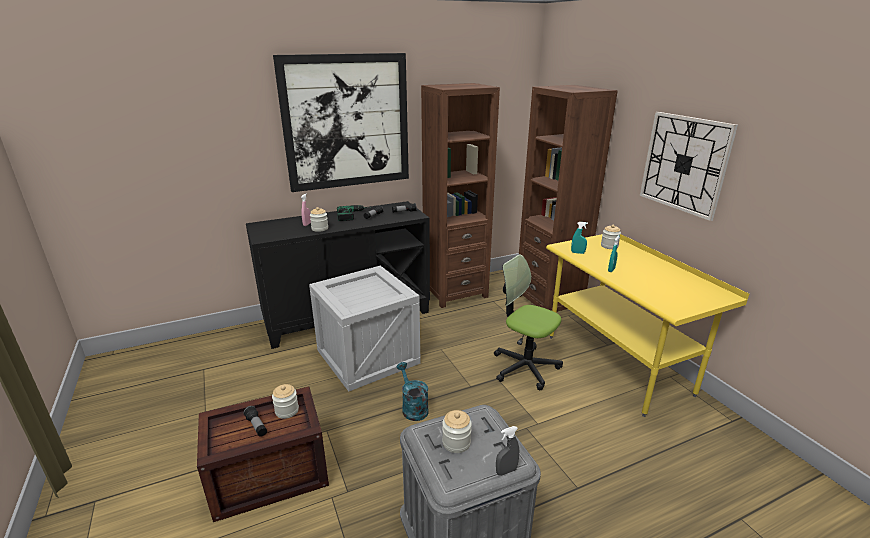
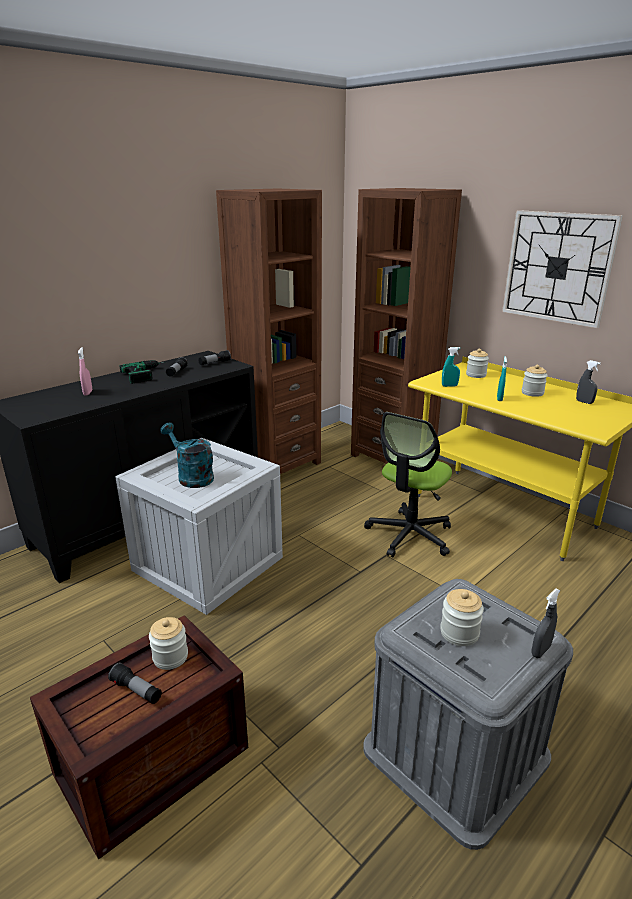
camera: 20 degrees left, 0 degrees up
picture [273,53,409,192] -> none
jar [310,207,328,232] -> jar moved to [522,365,548,397]
turquoise watering can [396,362,429,421] -> turquoise watering can moved to [160,423,214,488]
office chair [494,254,563,390] -> office chair turned 75 degrees counterclockwise [364,412,452,557]
none -> grey spray bottle [576,360,601,404]

